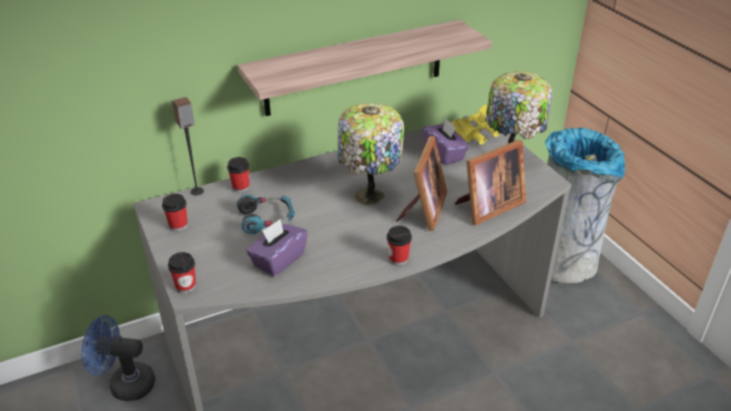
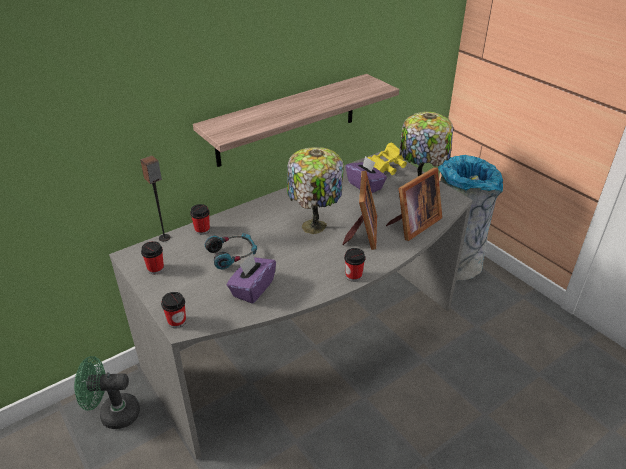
camera: 10 degrees left, 0 degrees up
blue fan [82,315,155,401] -> green fan [74,356,140,429]

